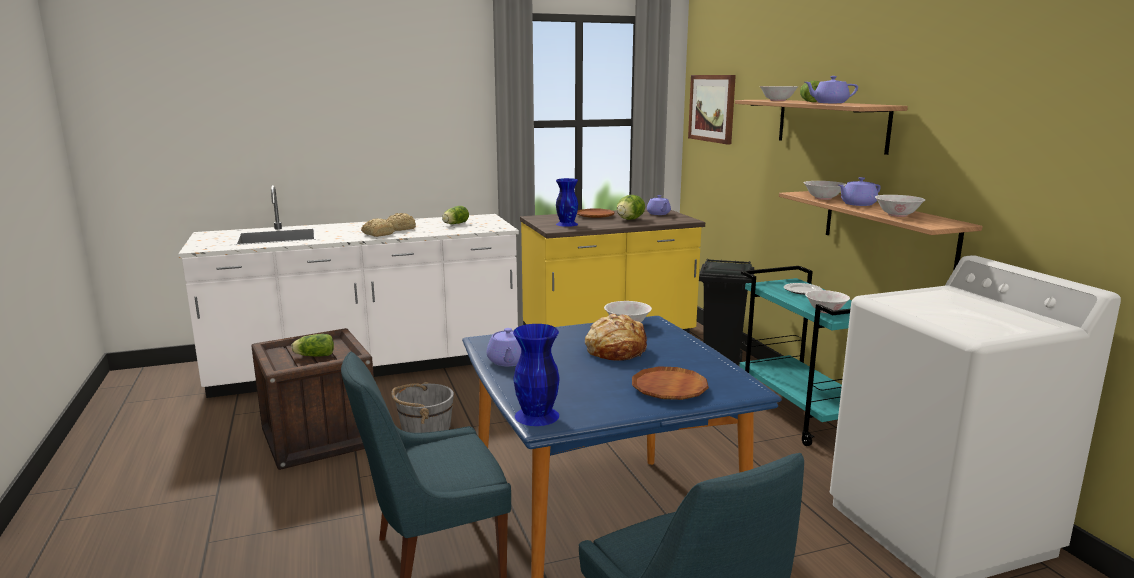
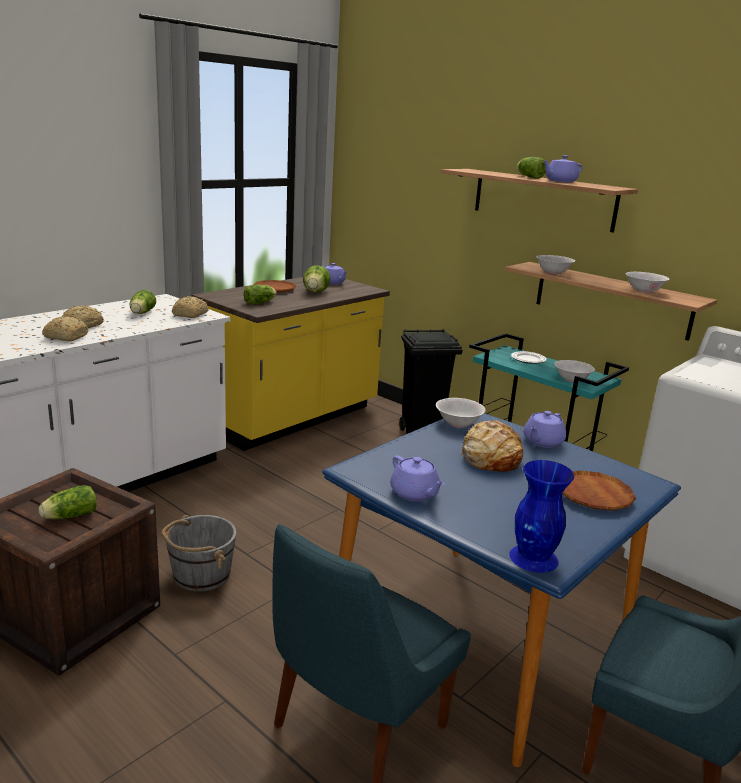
camera: 30 degrees left, 5 degrees up
blue vase [556,178,578,227] -> lettuce [243,285,277,305]
picture [688,75,736,144] -> none
white bowl [760,86,799,101] -> none
purple teapot [839,177,881,206] -> purple teapot moved to [523,411,566,448]
none -> bread [172,296,208,318]

